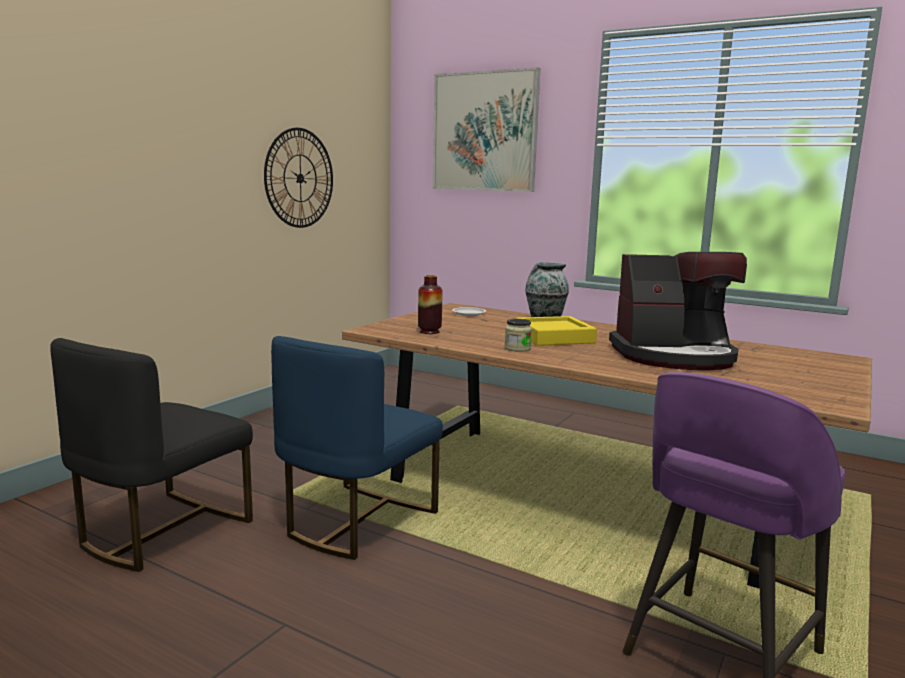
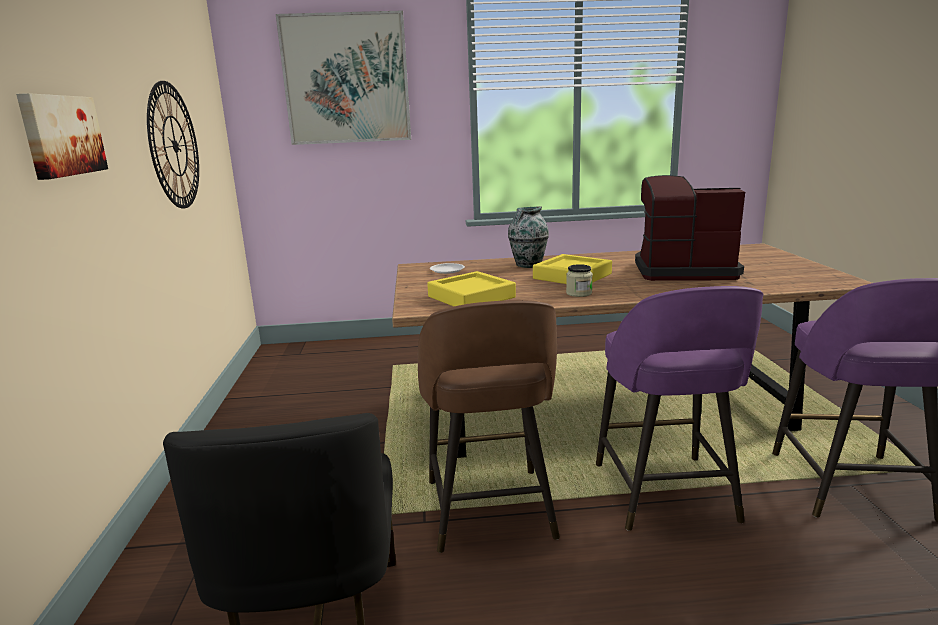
camera: 35 degrees left, 5 degrees up
blue chair [271,336,443,560] -> brown stool [418,300,560,553]
vase [418,275,443,334] -> yellow tray [427,271,516,306]
coffee machine [609,252,747,370] -> coffee machine turned 135 degrees counterclockwise [635,175,745,281]
none -> picture [16,93,108,180]
none -> purple stool [596,286,763,531]

